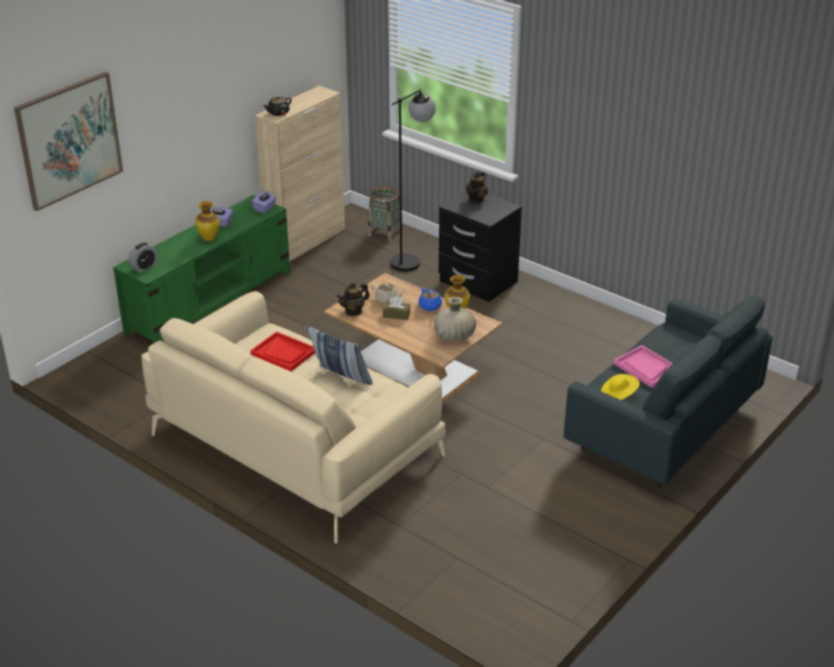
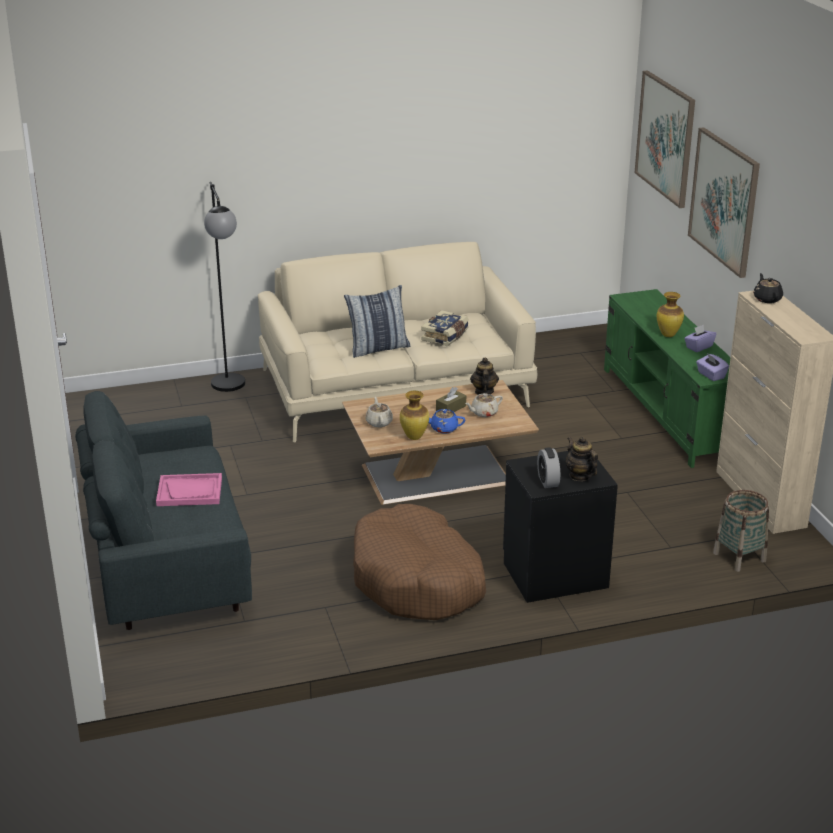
camera: 125 degrees right, 5 degrees down
alarm clock [128,243,158,272] -> alarm clock moved to [537,447,560,488]
red tray [250,331,315,371] -> book [421,310,469,346]
black floor lamp [391,89,436,271] -> black floor lamp moved to [204,182,245,392]
beige vase [434,297,476,341] -> beige teapot [365,397,393,427]
yellow hat [601,374,640,400] -> none
none -> brown dog bed [353,504,486,620]
none -> picture [688,127,760,278]

